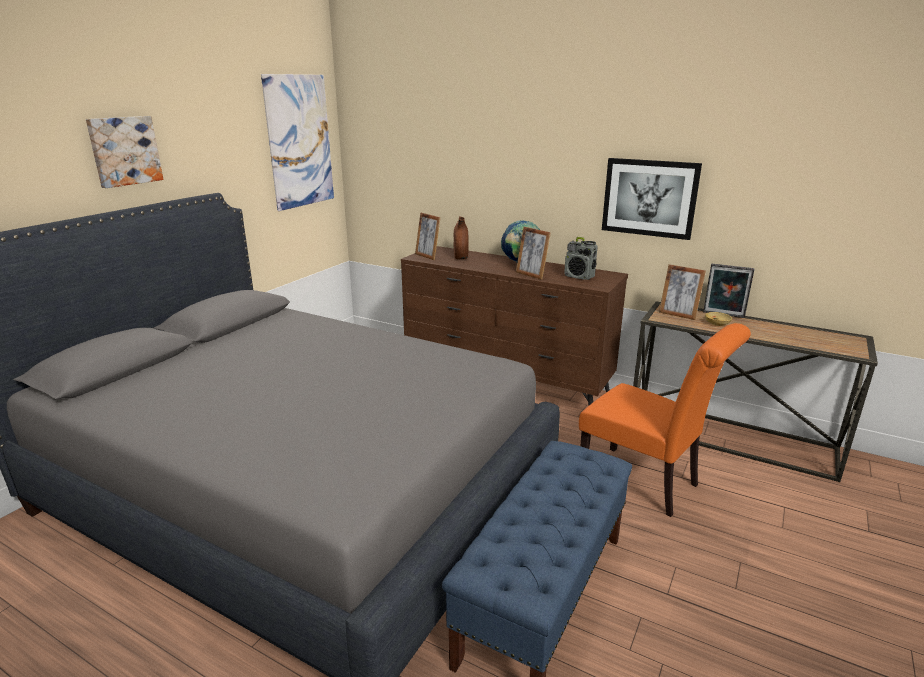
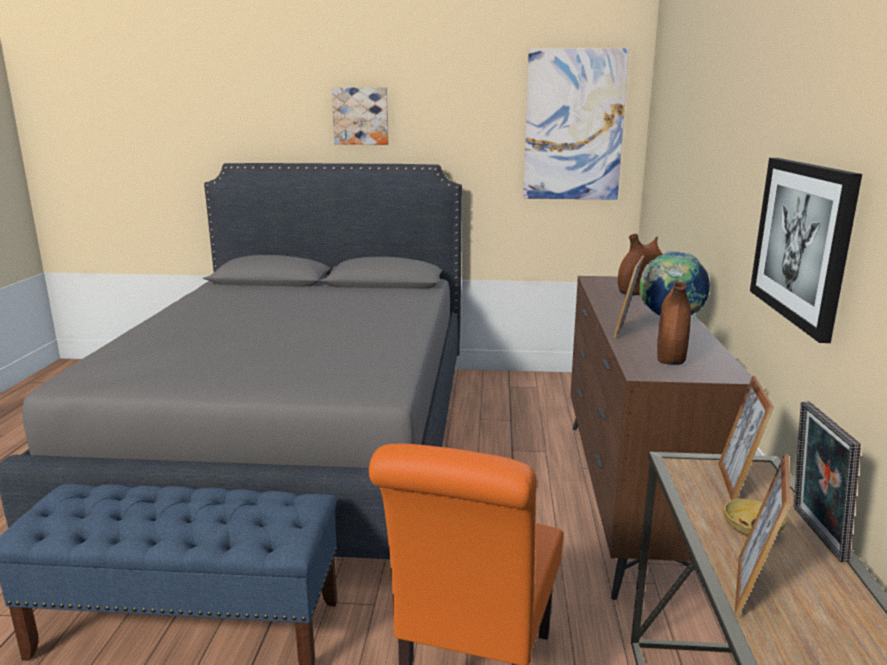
camera: 65 degrees right, 5 degrees down
picture frame [415,212,441,260] -> picture frame moved to [734,454,791,618]
radio [564,237,598,280] -> brown vase [657,280,691,365]

